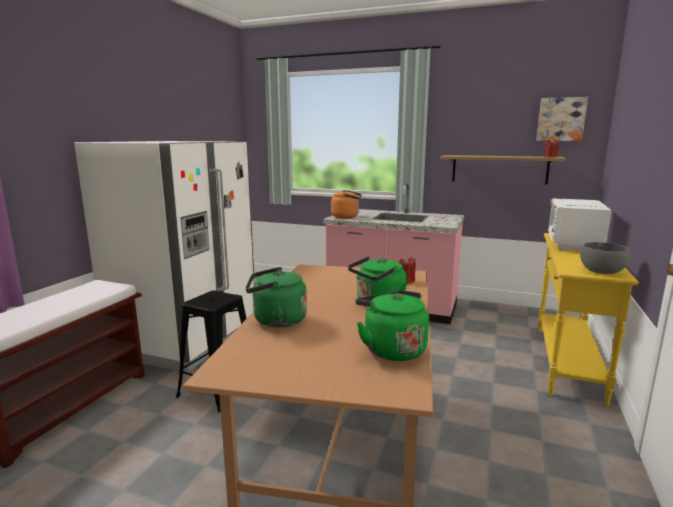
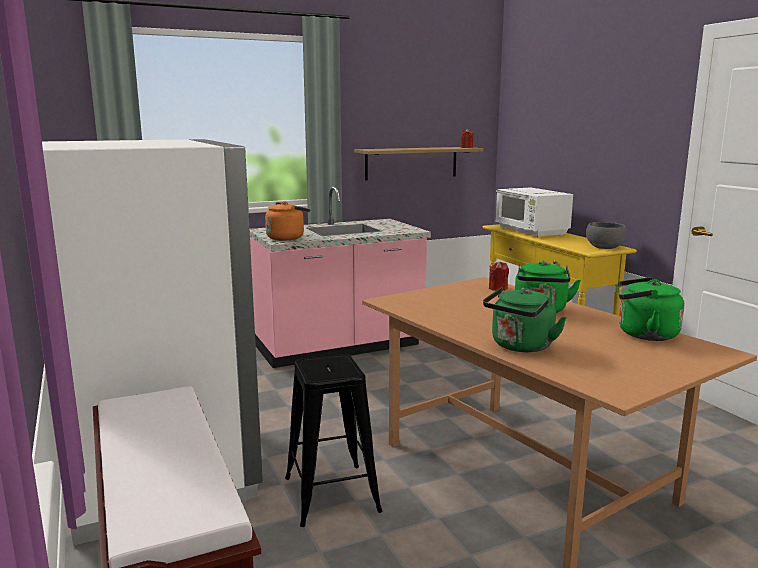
camera: 45 degrees left, 0 degrees up
picture [537,97,588,141] -> none

